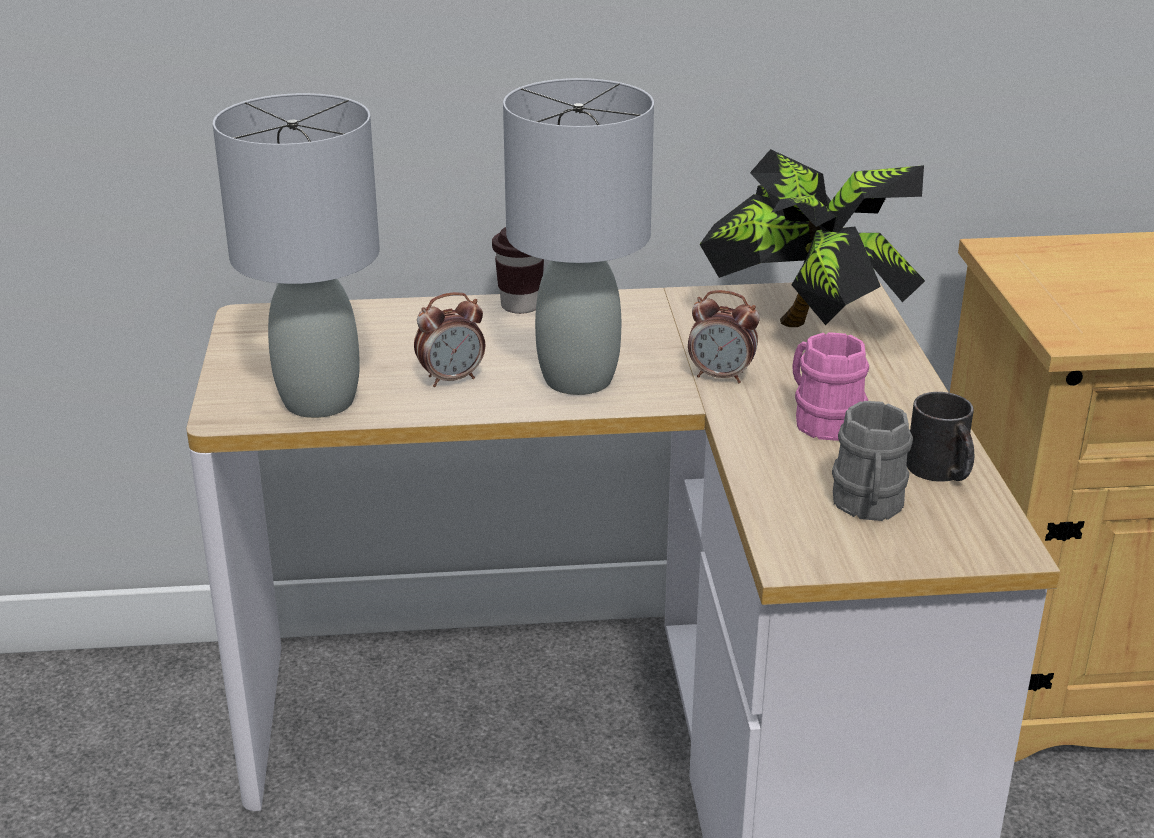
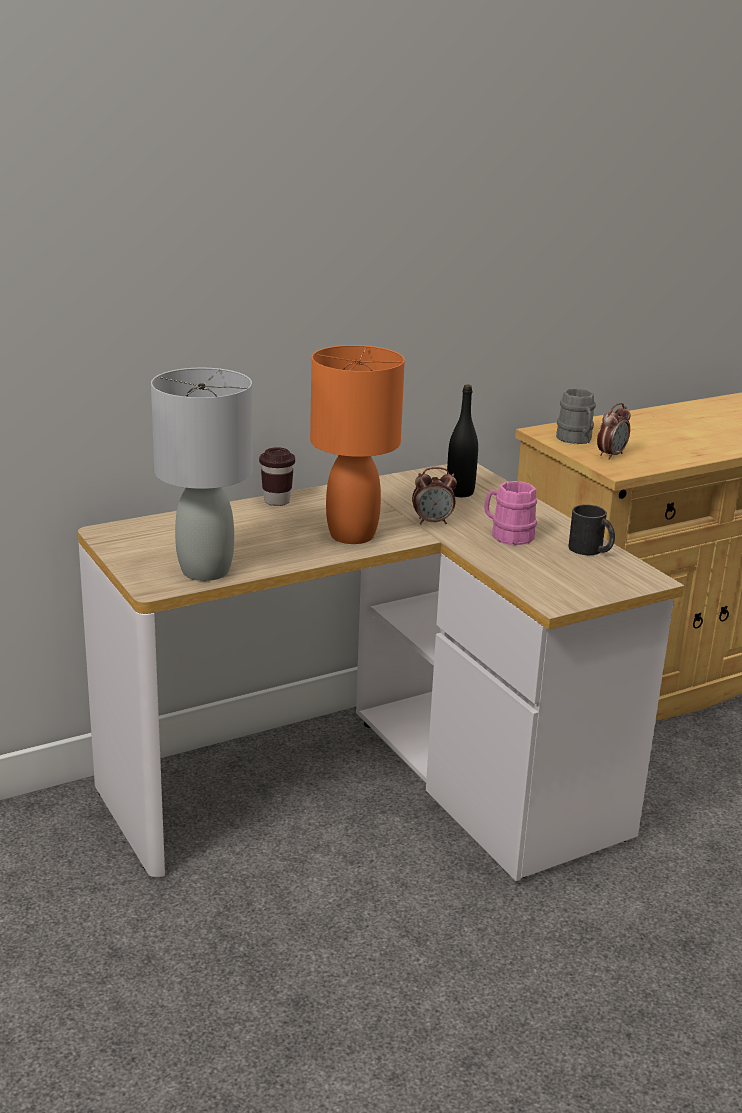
camera: 25 degrees left, 5 degrees down
alarm clock [414,292,485,387] -> alarm clock moved to [597,403,630,460]
grey table lamp [503,78,654,395] -> orange table lamp [310,345,405,544]
potted plant [700,149,925,327] -> black bottle [447,385,478,497]
grey mug [832,401,913,521] -> grey mug moved to [556,388,596,444]

